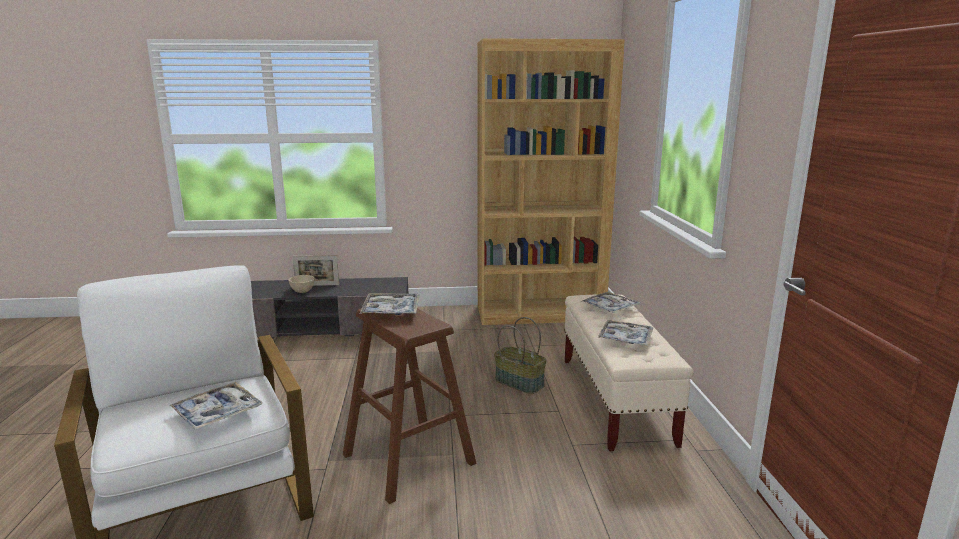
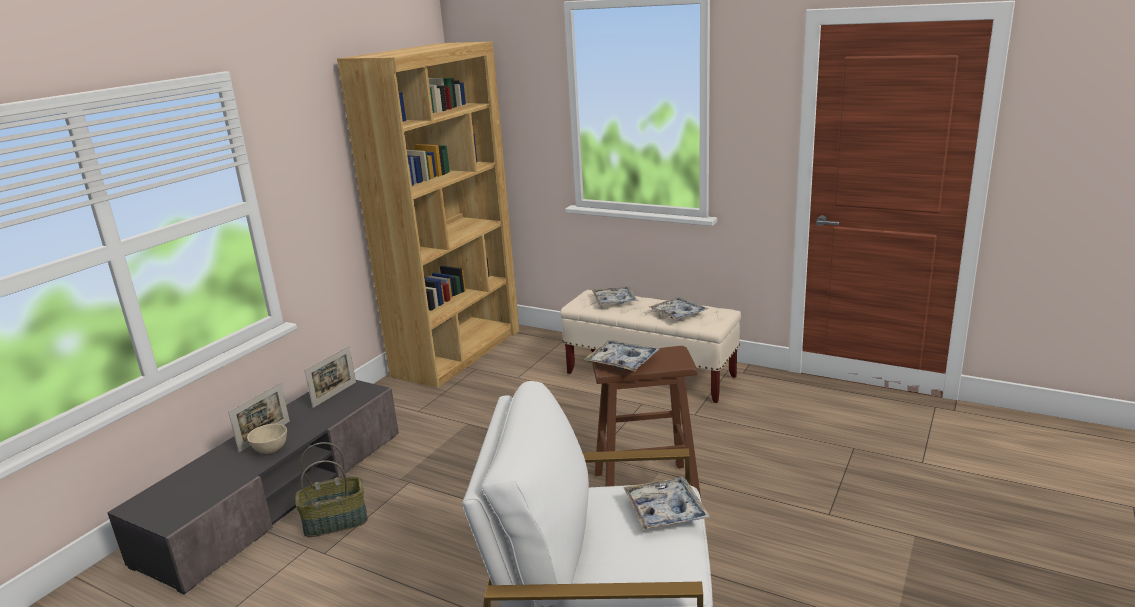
camera: 55 degrees left, 5 degrees up
basket [494,317,547,394] -> basket moved to [295,442,368,537]
none -> picture frame [305,346,356,408]

